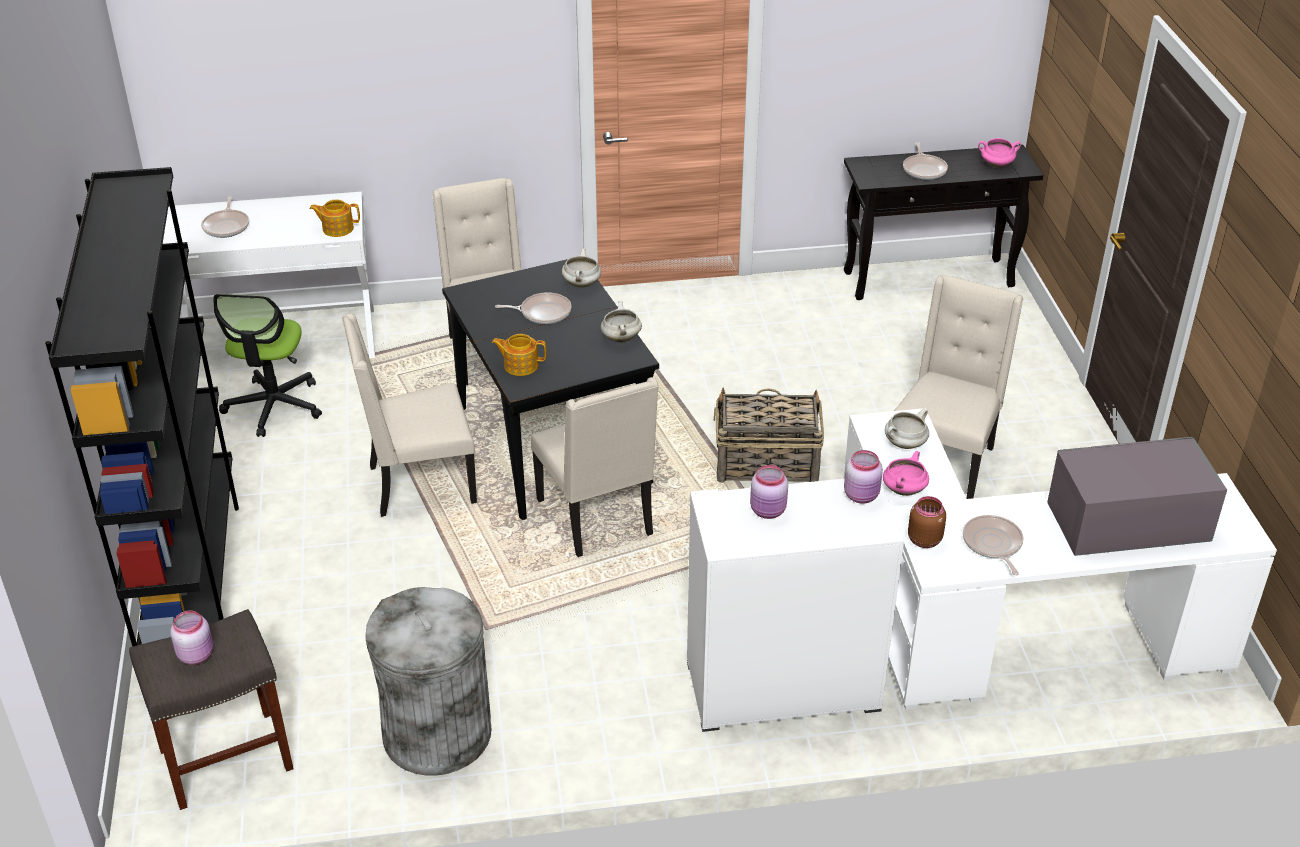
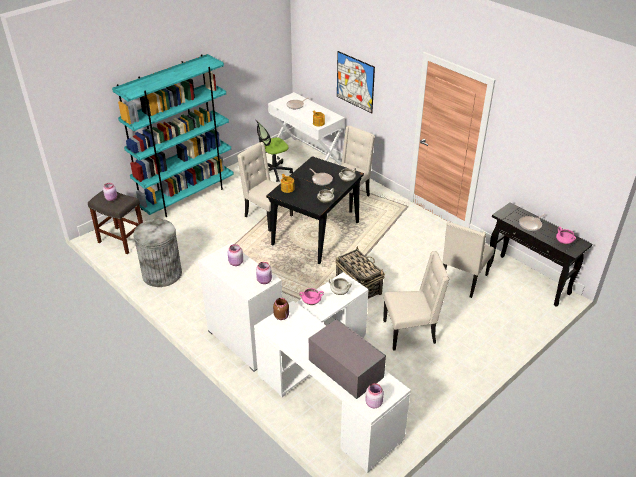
camera: 55 degrees right, 0 degrees up
black bookcase [45,167,239,647] -> turquoise bookcase [112,54,234,217]
beige chair [531,377,659,557] -> beige chair moved to [442,221,494,298]
frying pan [963,515,1024,575] -> none
none -> picture [337,51,375,113]
none -> pink jar [365,383,384,408]

